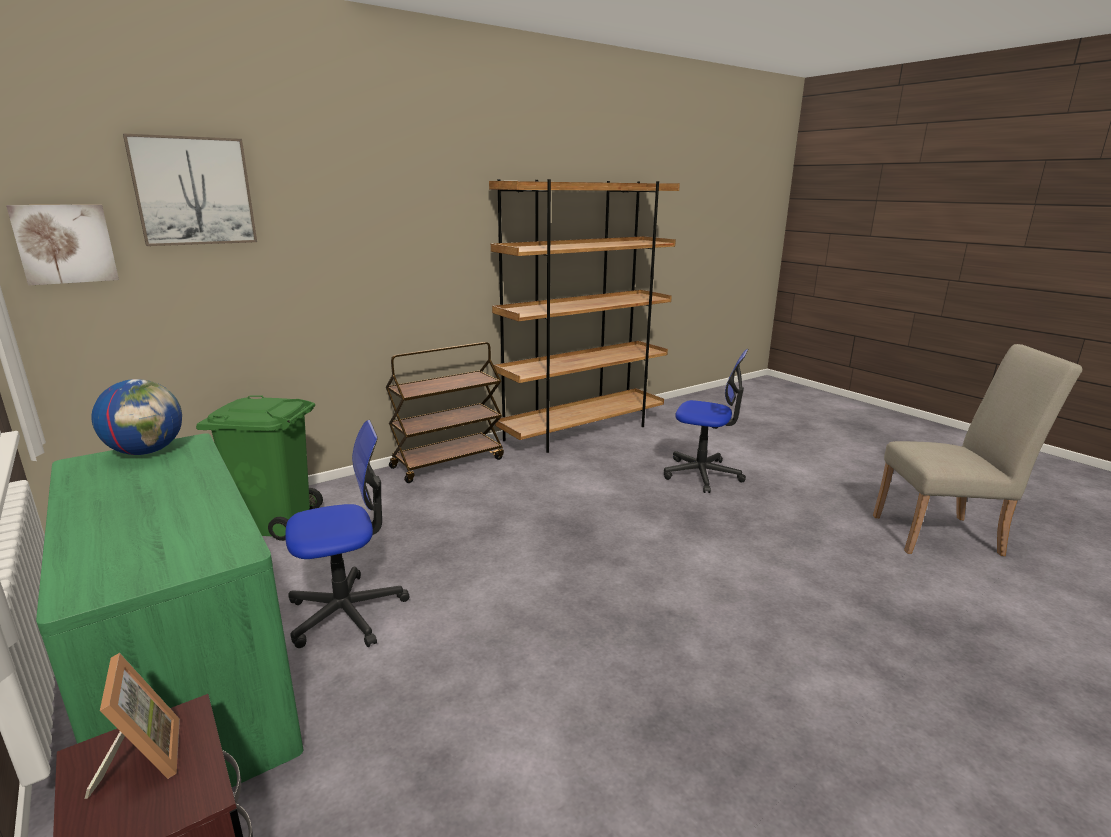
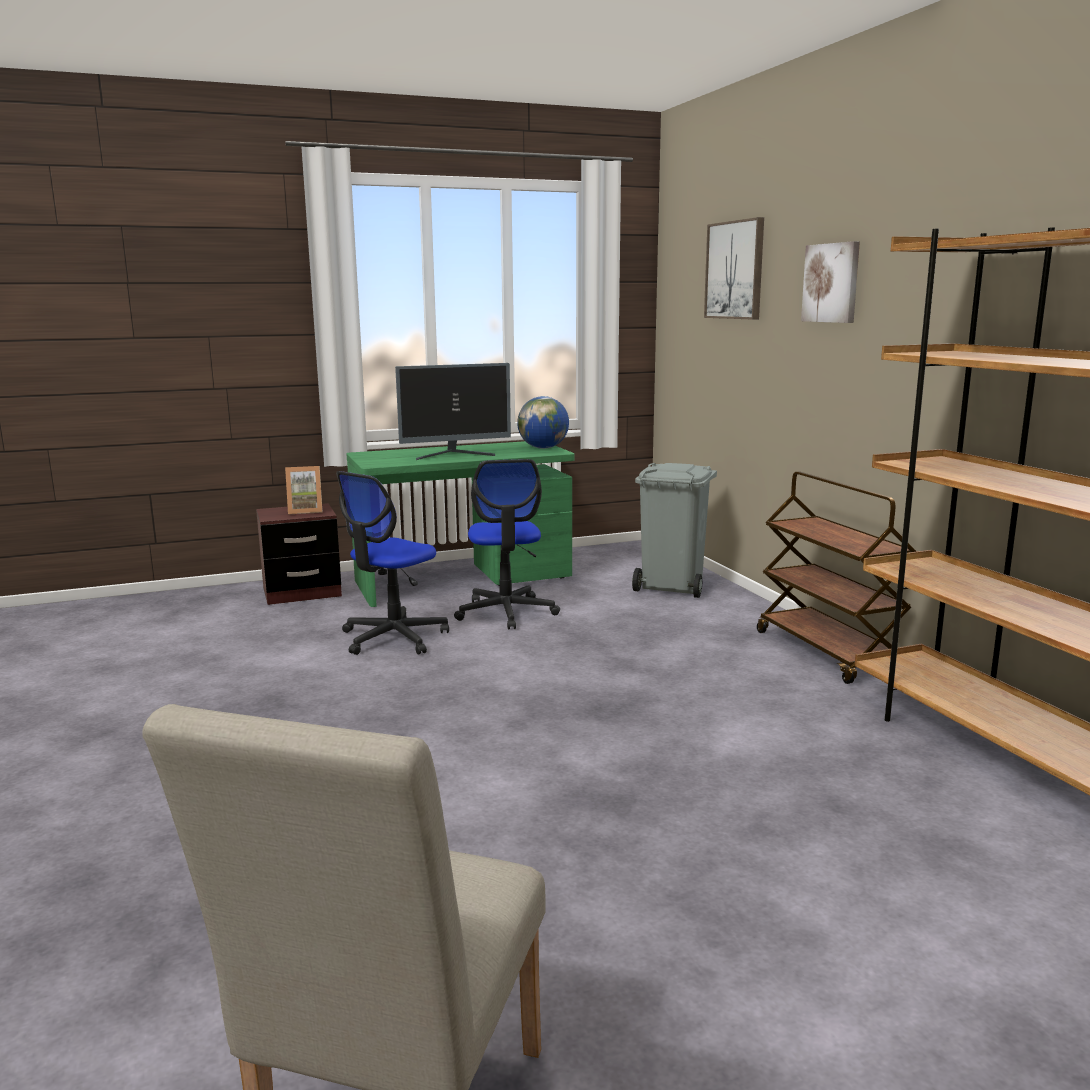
camera: 105 degrees right, 5 degrees down
picture [6,204,119,286] -> picture moved to [801,241,860,323]
green trash can [196,395,323,541] -> grey trash can [632,463,717,598]
office chair [664,349,748,493] -> office chair moved to [336,471,449,655]
none -> monitor [395,363,511,460]

